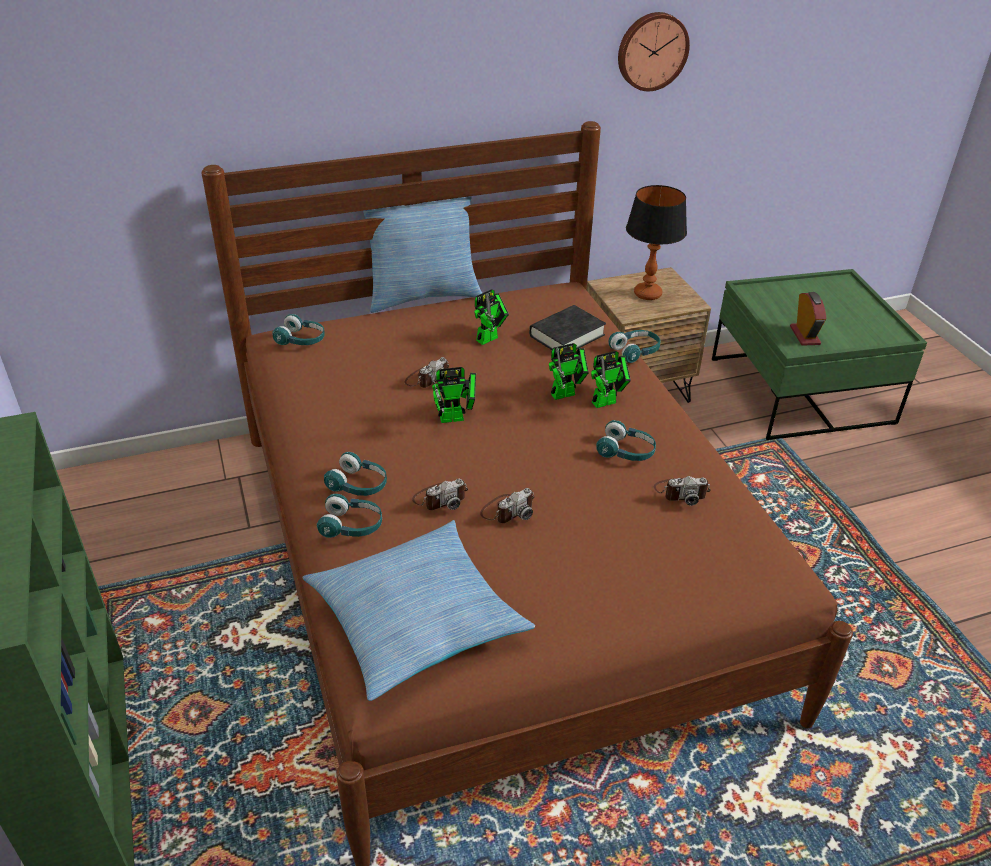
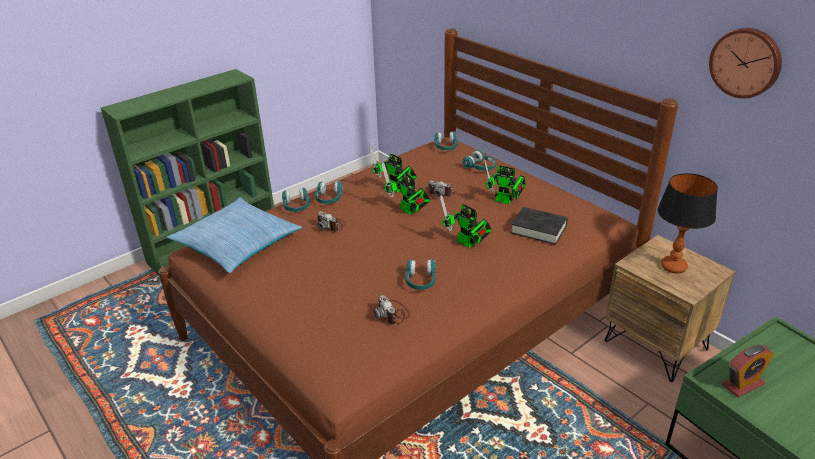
camera: 70 degrees right, 5 degrees down
pillow [363,196,482,313] -> none
camera [480,488,534,523] -> none
toy robot [591,351,631,408] -> toy robot moved to [369,145,417,192]
turquoise headphones [608,330,660,363] -> turquoise headphones moved to [463,150,496,171]

